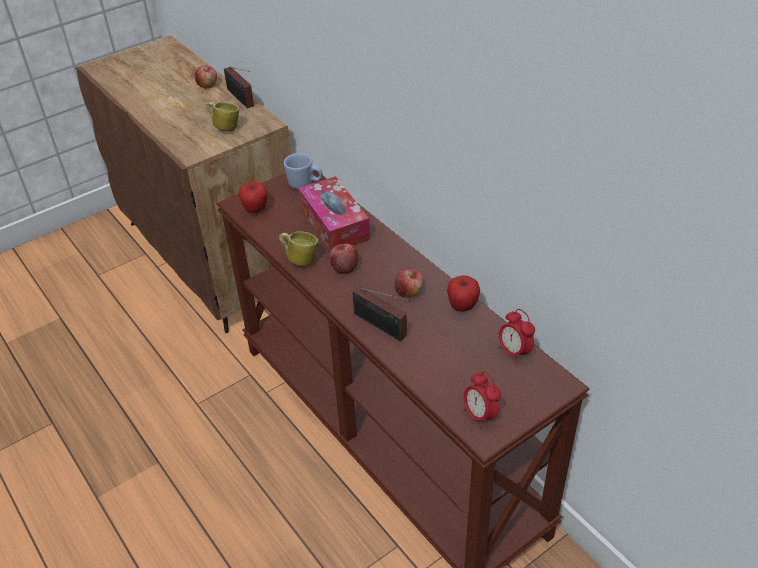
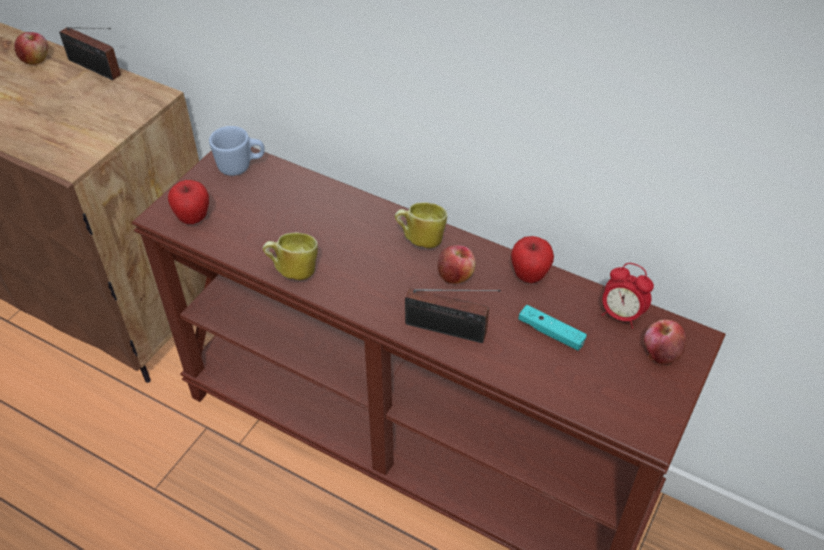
camera: 25 degrees left, 5 degrees up
mug [206,102,239,132] -> mug moved to [395,202,447,248]
tissue box [299,176,370,251] -> none
apple [330,244,358,275] -> apple moved to [644,319,687,366]
alarm clock [464,371,501,428] -> none
none -> turquoise game controller [519,305,587,351]

